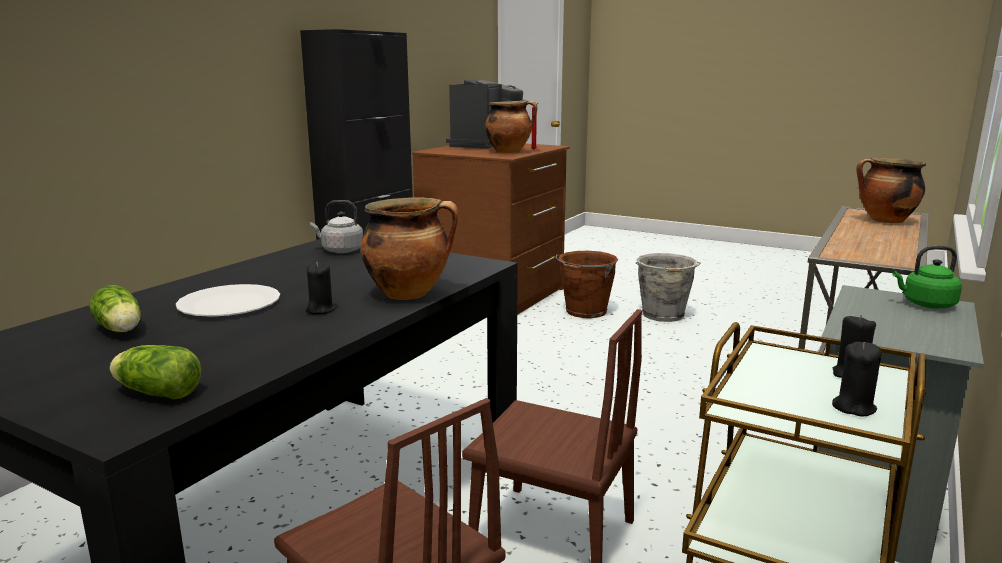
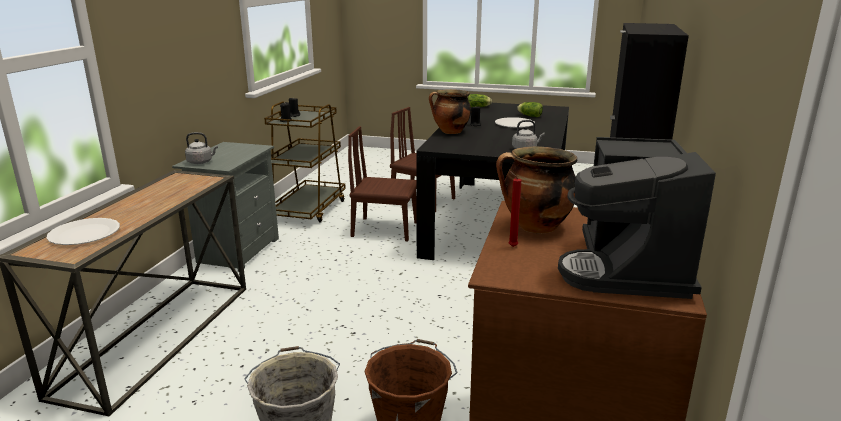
camera: 165 degrees right, 5 degrees up
cooking pot [856,158,926,223] -> white plate [47,218,120,245]
green kettle [892,246,962,309] -> grey kettle [185,132,218,164]

